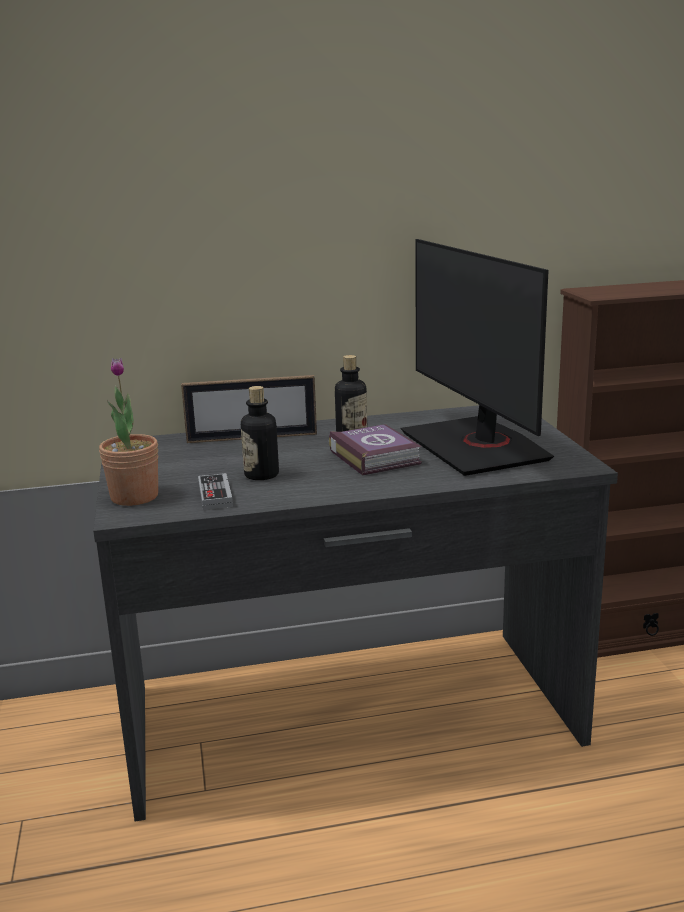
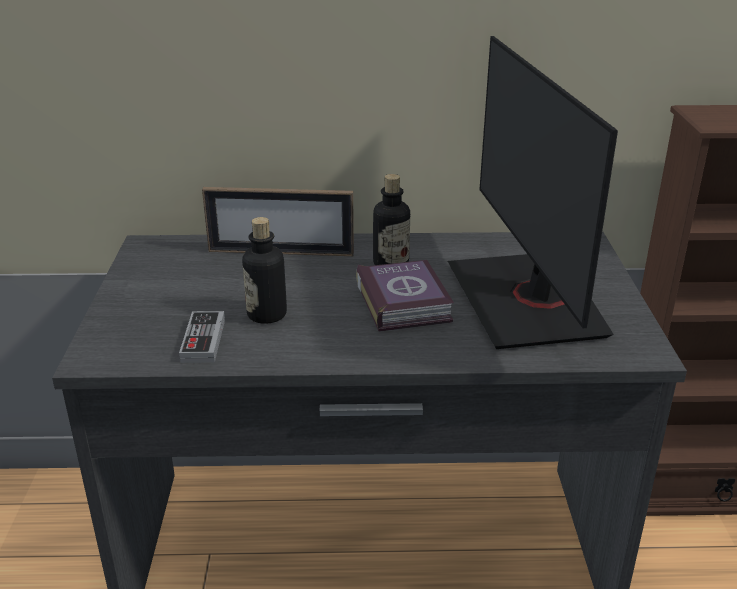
camera: 10 degrees right, 10 degrees up
potted plant [99,358,158,506] -> none

